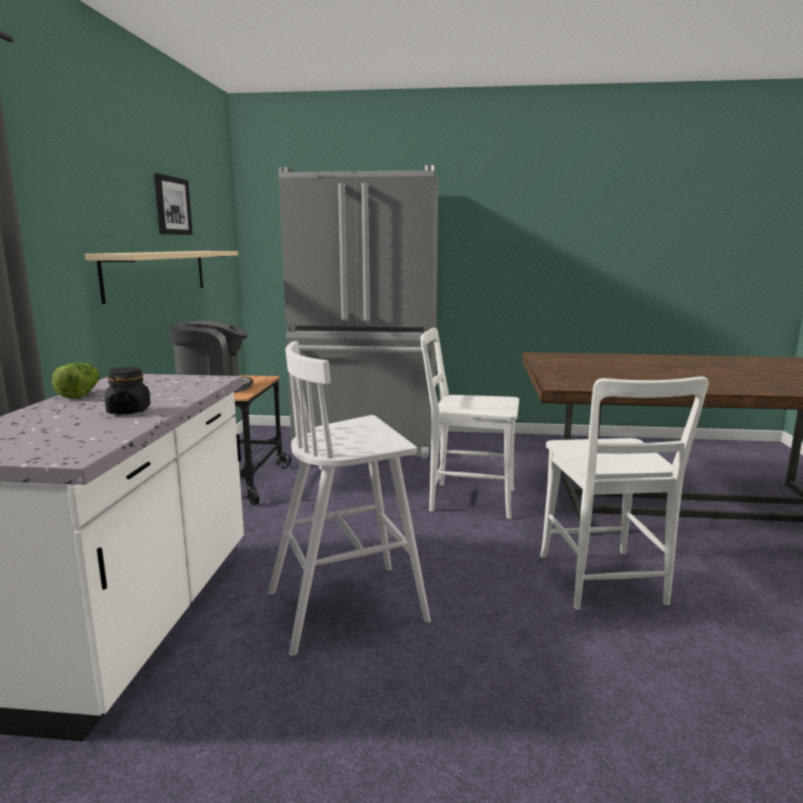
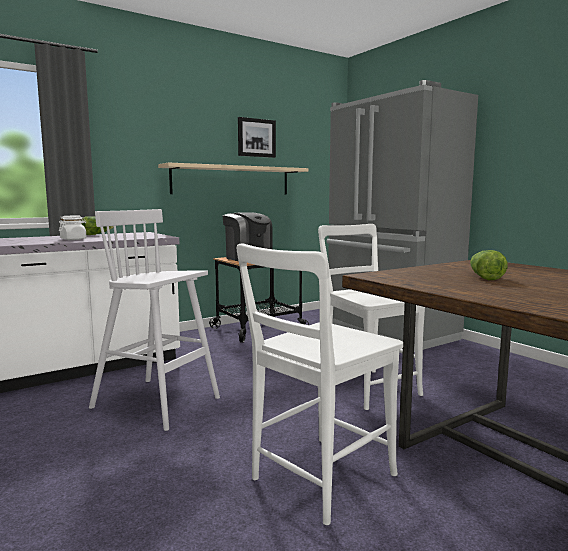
camera: 50 degrees right, 5 degrees down
black jar [105,367,151,414] -> white jar [59,216,86,240]
none -> lettuce [470,250,508,280]

